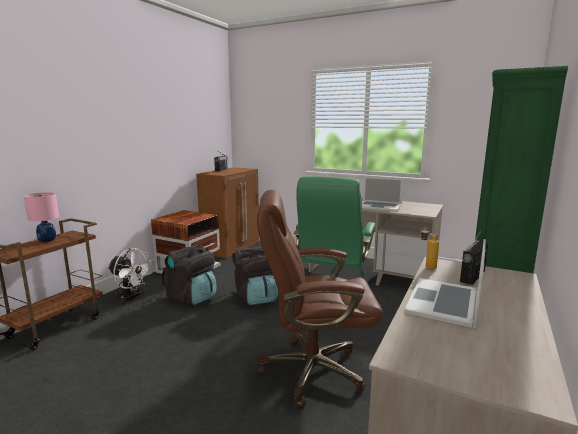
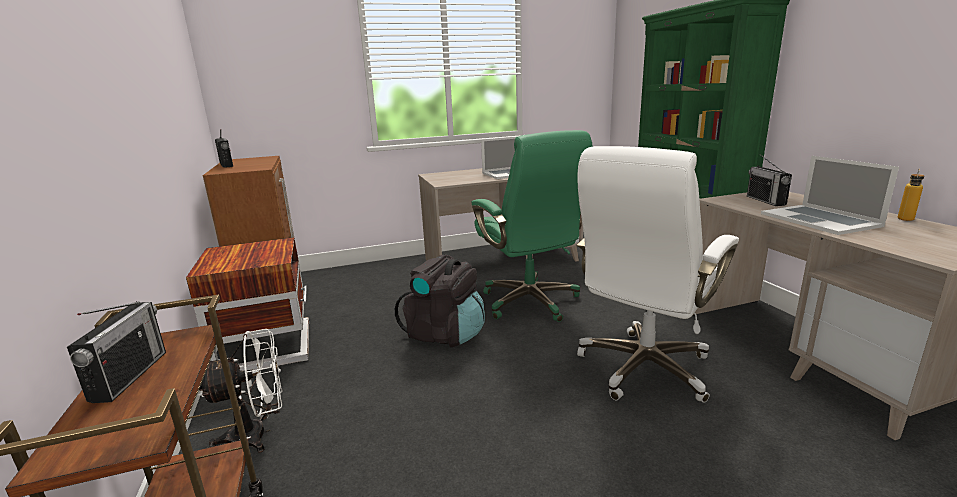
camera: 45 degrees left, 5 degrees up
pink table lamp [24,192,59,242] -> radio [67,301,166,403]
black backpack [162,245,217,306] -> none
brown office chair [257,190,383,409] -> white office chair [576,146,739,403]
bottle [420,227,439,269] -> bottle moved to [898,169,924,221]

